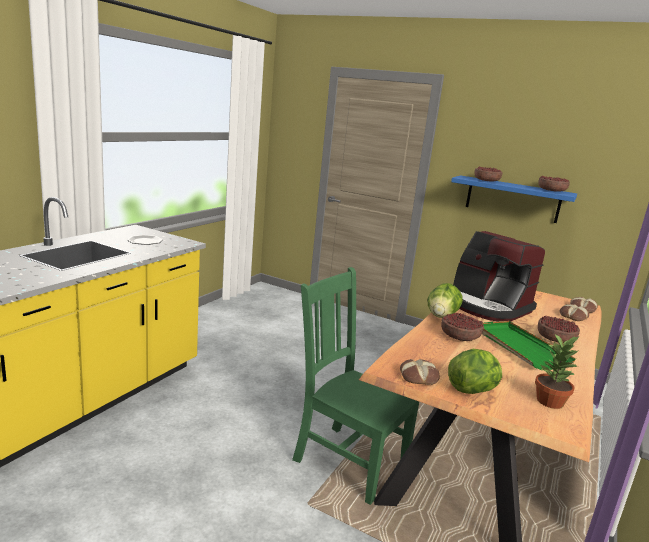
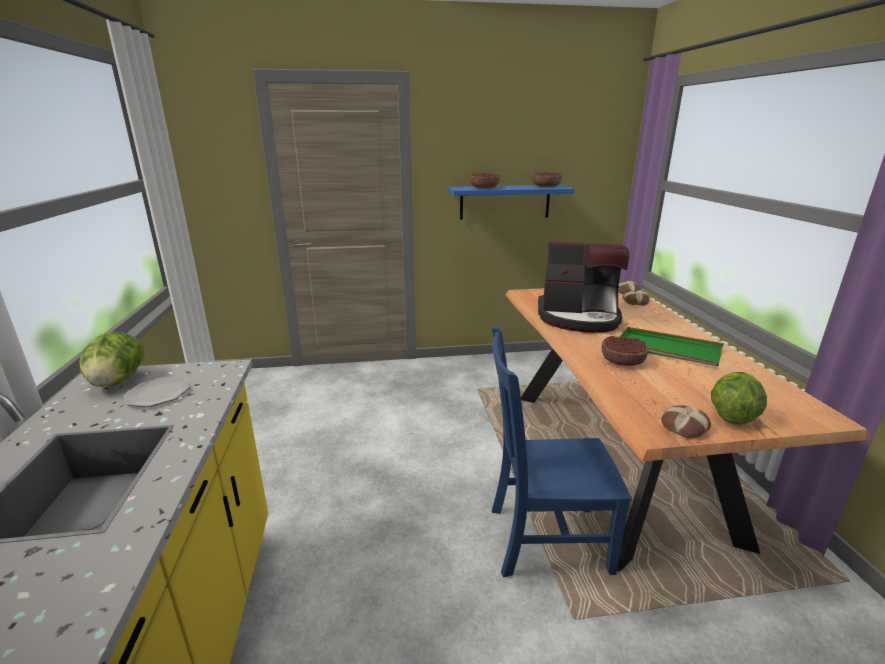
camera: 35 degrees left, 5 degrees up
green chair [292,267,419,505] -> blue chair [492,325,632,578]
lettuce [427,283,463,318] -> lettuce moved to [79,331,144,387]
potted plant [535,335,580,409] -> none
bowl [538,316,580,343] -> none

